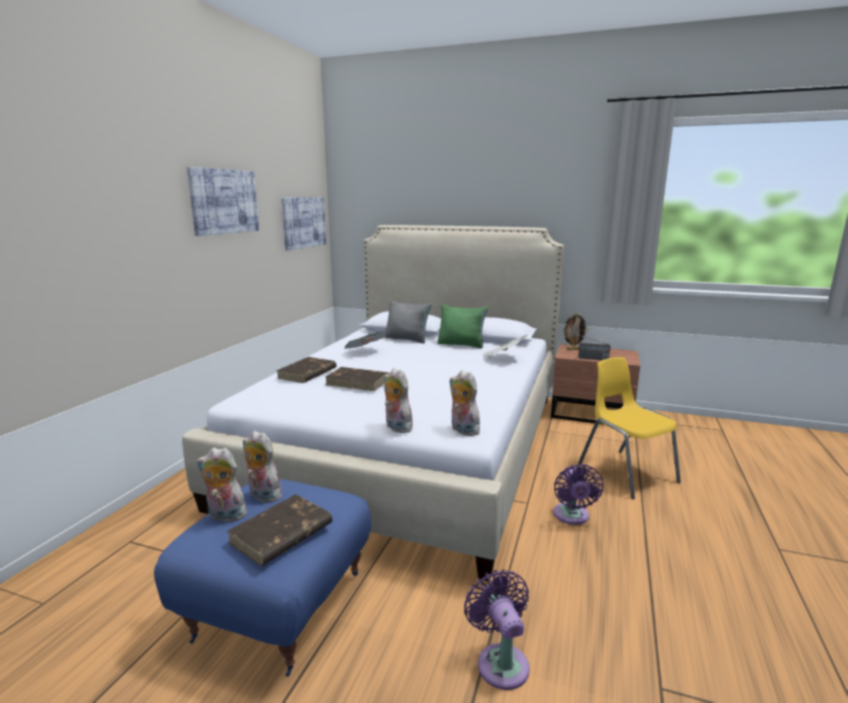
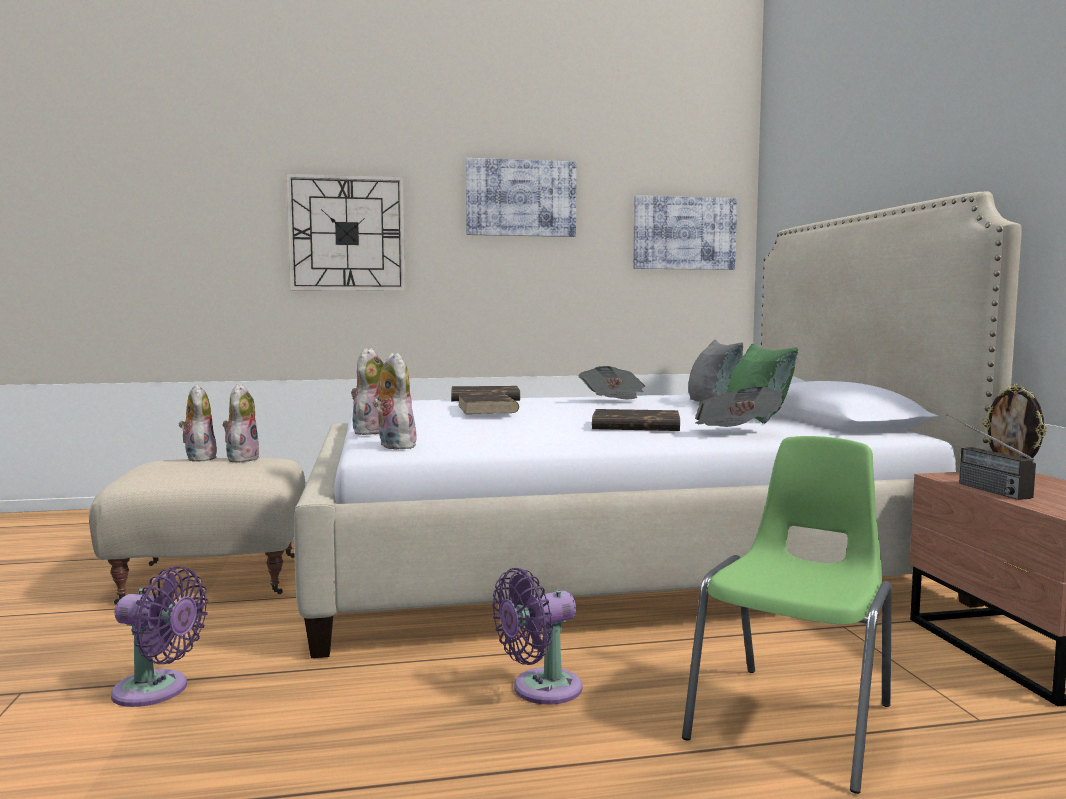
camera: 60 degrees right, 10 degrees down
blue ottoman [154,479,372,677] -> beige ottoman [89,458,305,605]
brown book [227,494,332,566] -> brown book moved to [592,409,680,431]
plush toy [450,370,483,436] -> plush toy turned 45 degrees counterclockwise [373,353,416,450]
purple fan [464,570,530,690] -> purple fan turned 60 degrees clockwise [111,566,208,707]
yellow chair [578,357,681,499] -> green chair [682,436,892,794]
none -> wall clock [286,173,406,291]

